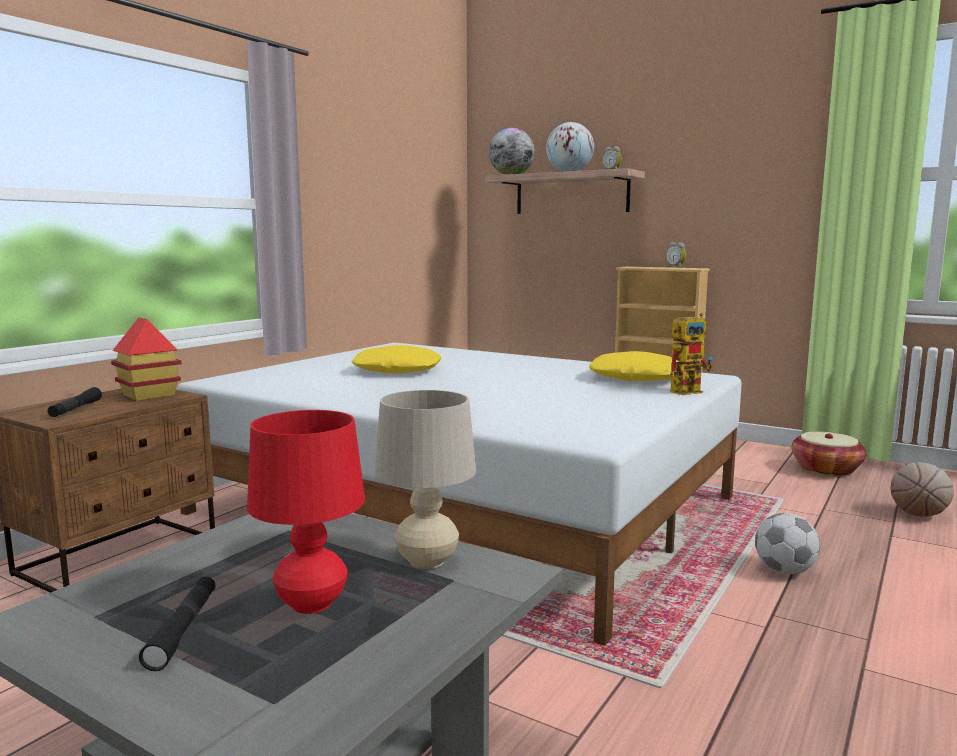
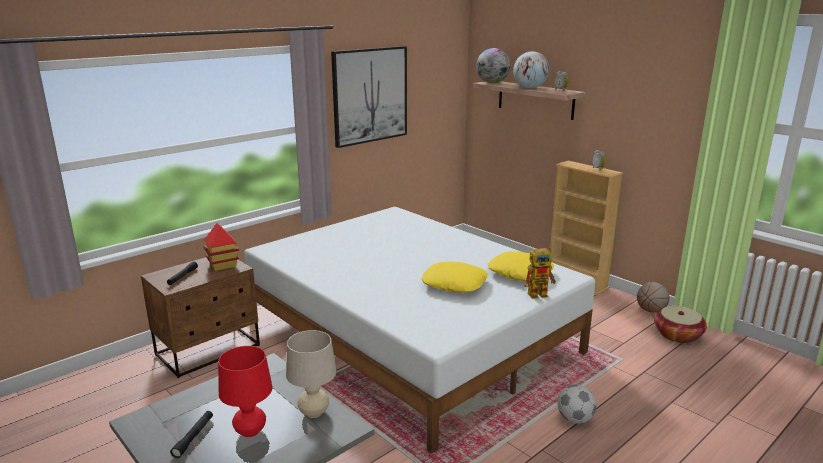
camera: 15 degrees right, 10 degrees up
yellow pillow [352,345,441,374] -> yellow pillow moved to [421,261,488,293]
basketball [890,462,954,517] -> basketball moved to [637,282,669,312]
none -> picture [331,46,407,148]

